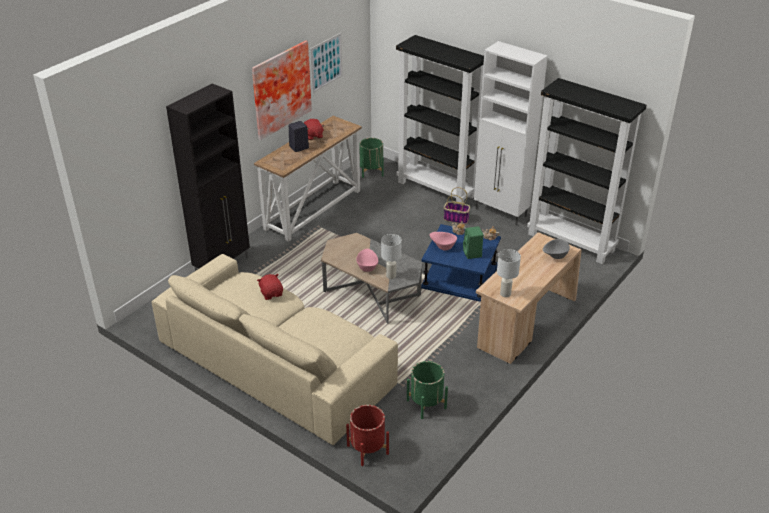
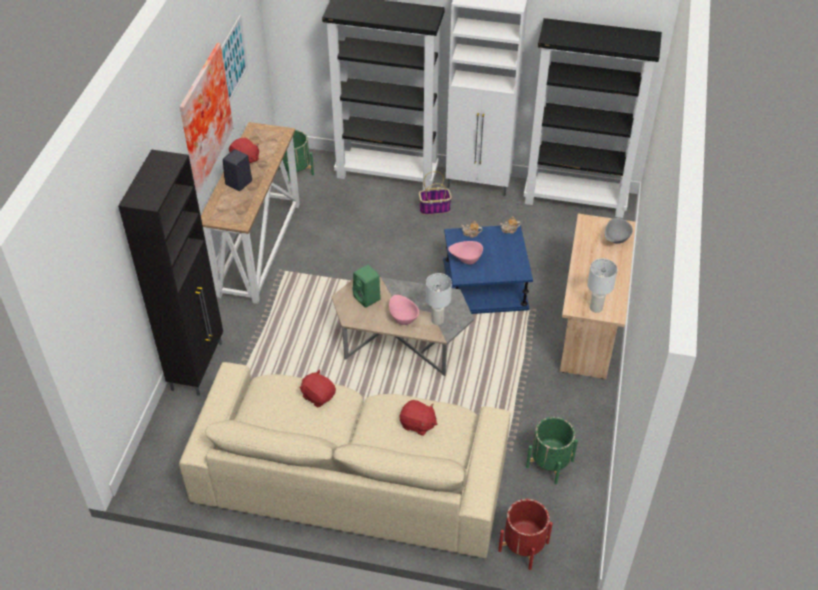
camera: 25 degrees left, 10 degrees up
green speaker [463,226,483,259] -> green speaker moved to [352,265,381,308]
none -> red plush toy [400,400,437,436]

